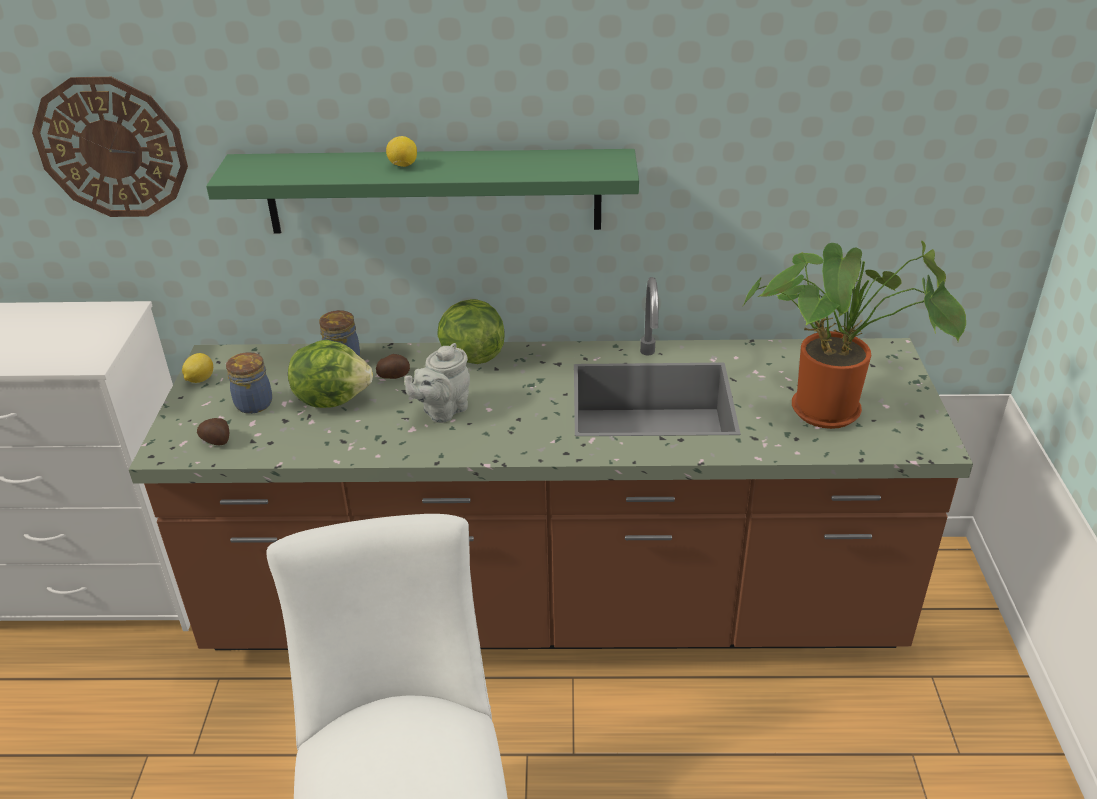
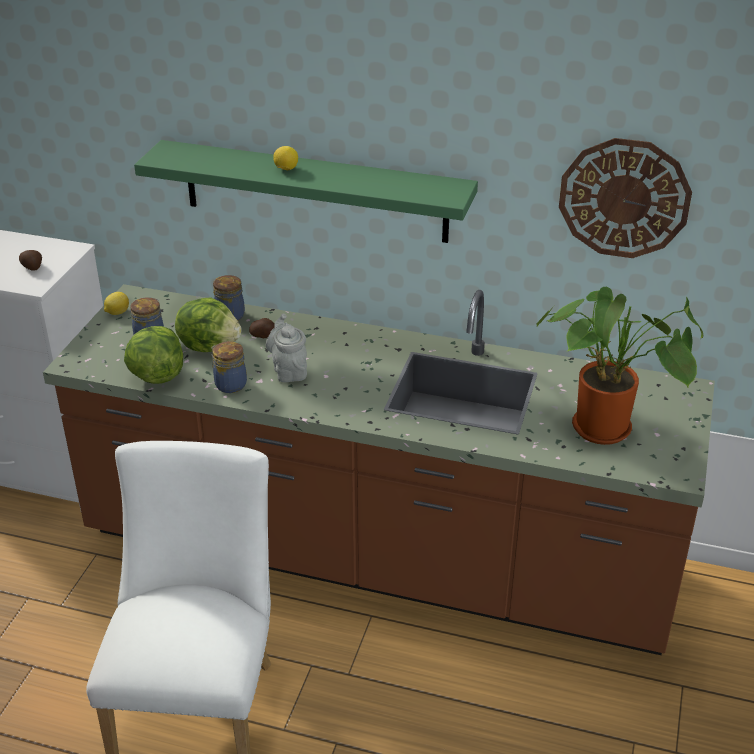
camera: 15 degrees right, 0 degrees up
wall clock [32,77,188,217] -> wall clock moved to [559,138,692,258]
potato [197,418,229,445] -> potato moved to [19,250,42,271]
grey teapot [405,343,470,423] -> grey teapot turned 105 degrees clockwise [266,314,307,383]
lettuce [437,299,505,364] -> lettuce moved to [124,326,183,384]
none -> jar [211,341,247,393]

